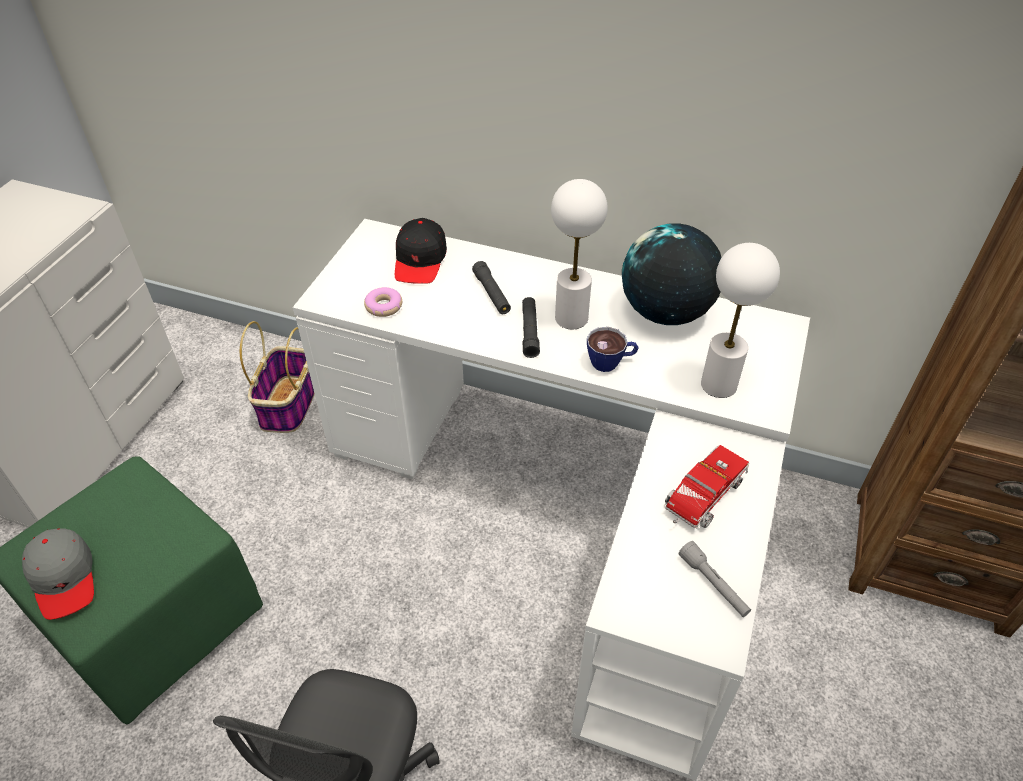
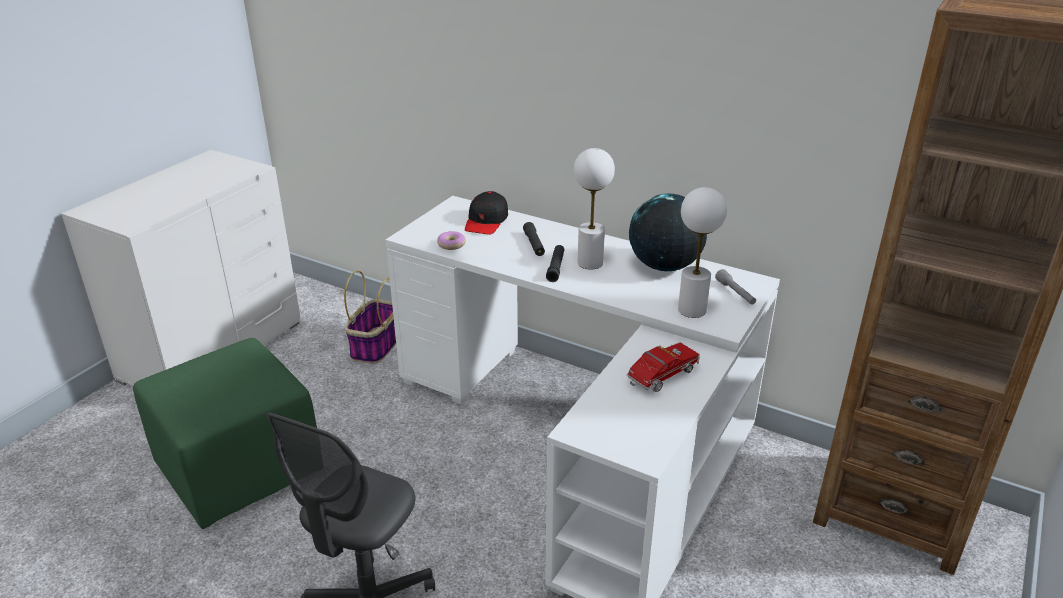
camera: 10 degrees right, 15 degrees down
grey cap [22,528,94,620] -> none
cup [587,327,639,372] -> none
grey flashlight [679,541,751,617] -> grey flashlight moved to [715,269,756,304]

